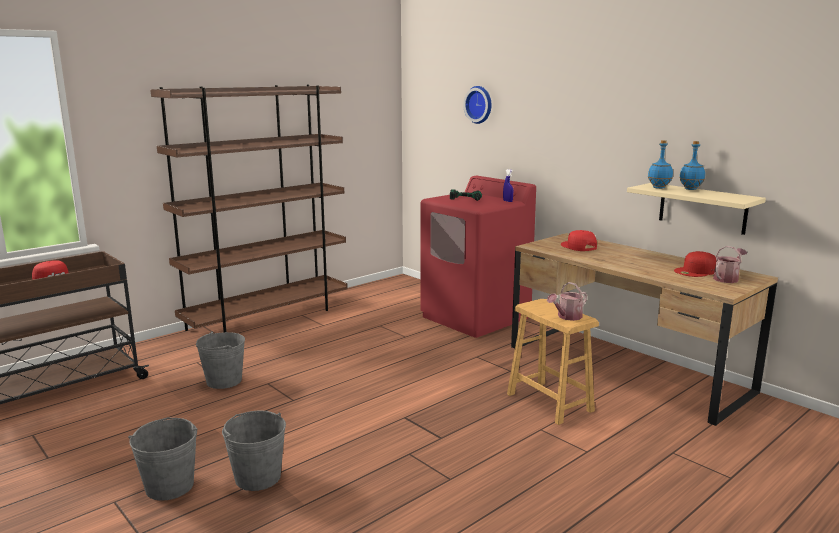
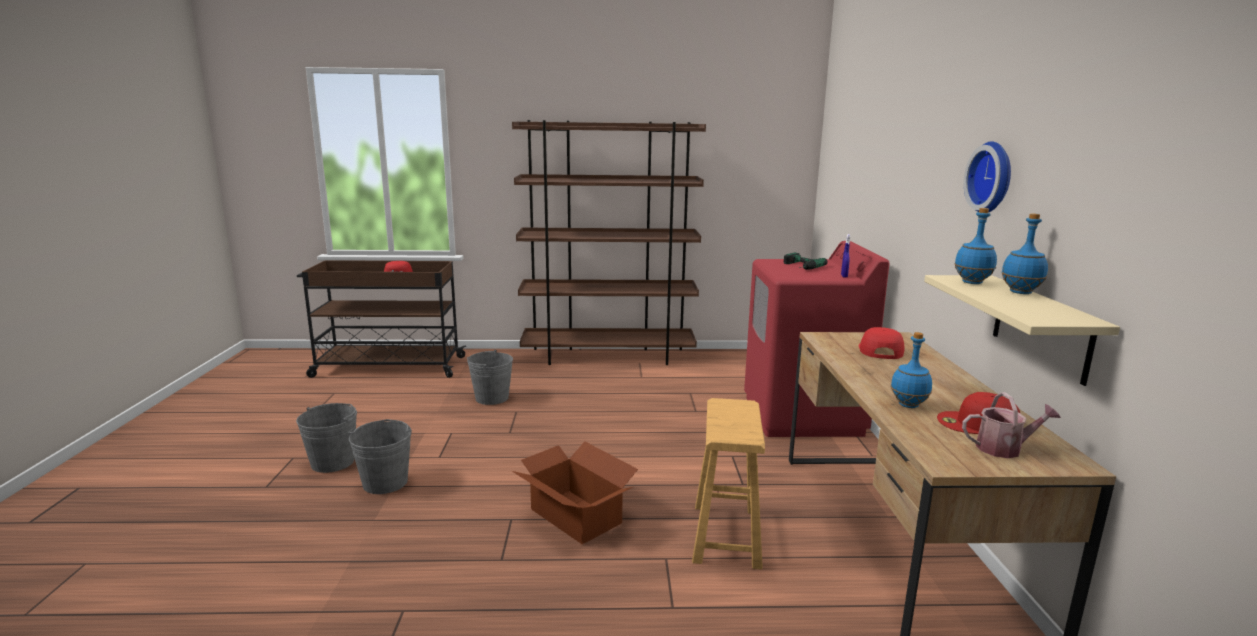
camera: 40 degrees right, 0 degrees up
wall clock [463,86,491,124] -> wall clock moved to [964,141,1011,213]
watering can [547,282,587,321] -> none
none -> cardboard box [512,441,638,544]
none -> blue bottle [891,332,932,408]

